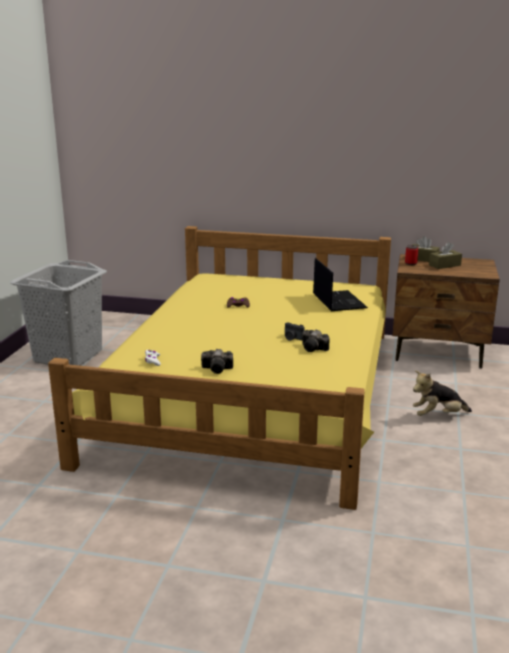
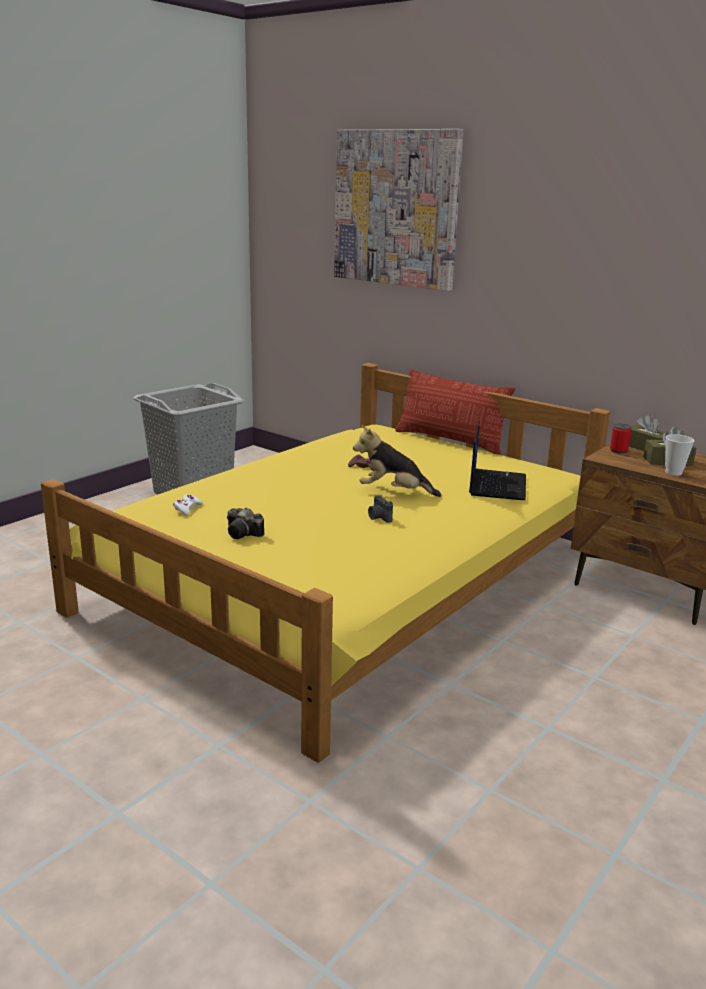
camera: 25 degrees right, 0 degrees up
camera [302,330,330,352] -> none
plush toy [413,371,472,416] -> plush toy moved to [353,425,441,497]
none -> picture [334,129,463,291]
none -> pillow [395,369,515,455]
none -> cup [665,434,694,476]

